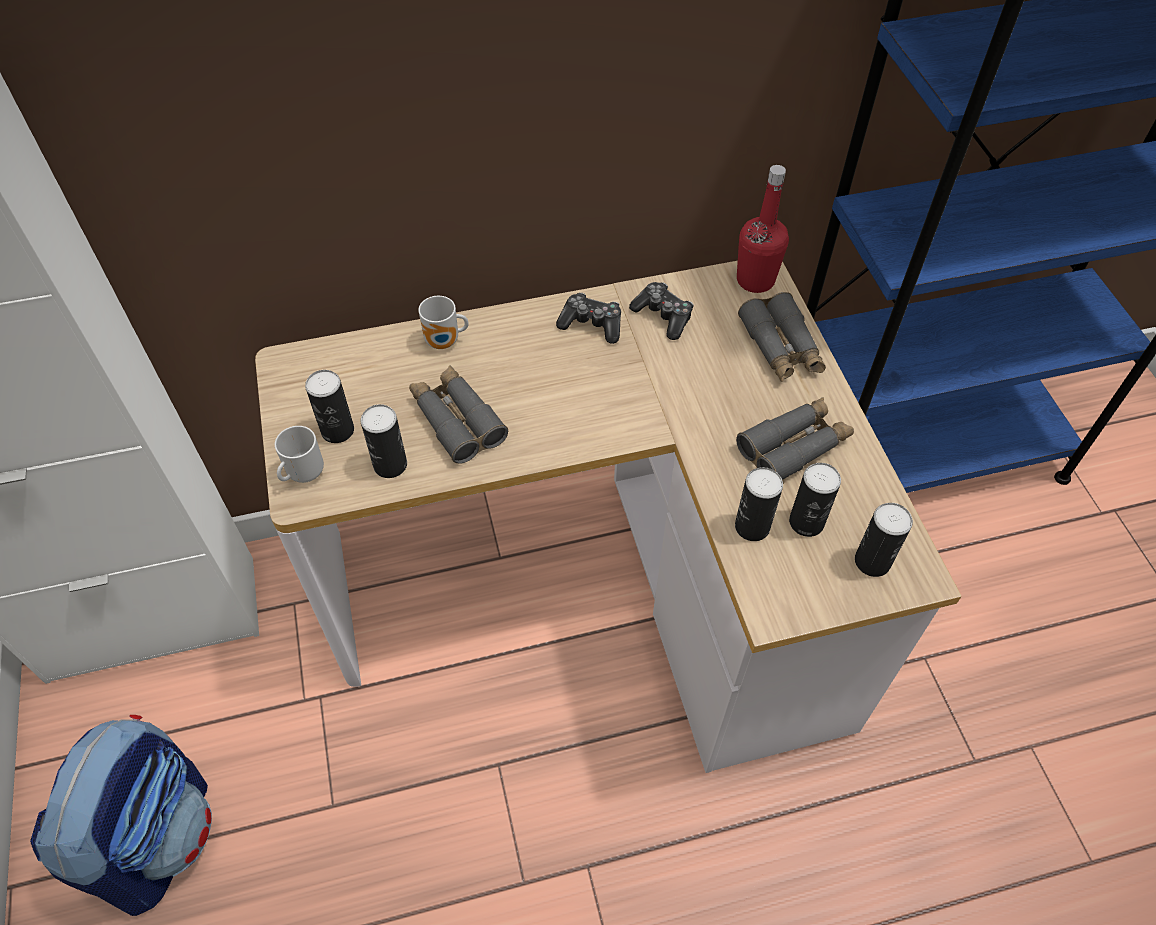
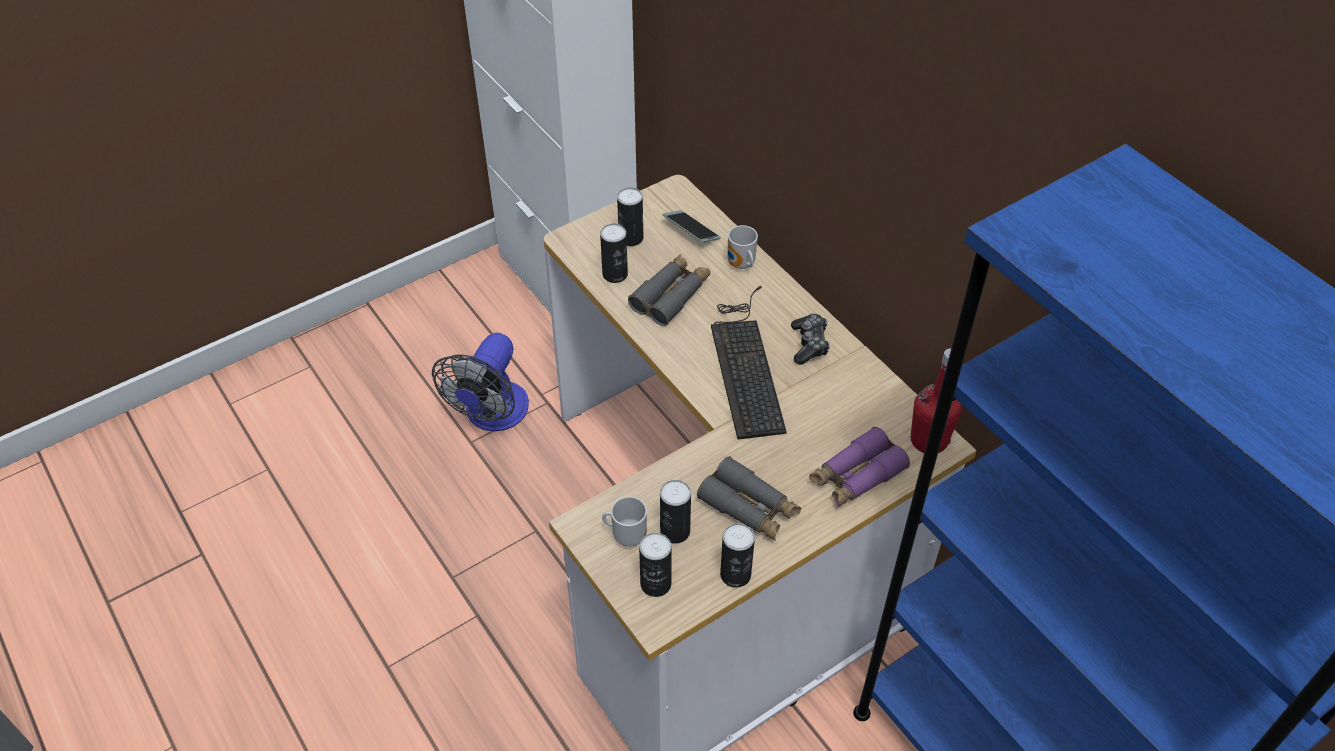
camera: 70 degrees right, 5 degrees down
backpack [30,715,212,916] -> none
mug [275,426,324,483] -> mug moved to [602,496,647,547]
game controller [629,282,694,340] -> none
can [735,467,783,541] -> can moved to [720,523,755,588]
grey binoculars [738,292,826,382] -> purple binoculars [809,427,910,507]
none -> fan [432,333,529,431]
none -> phone [663,210,721,243]
none -> keyboard [711,286,787,440]

